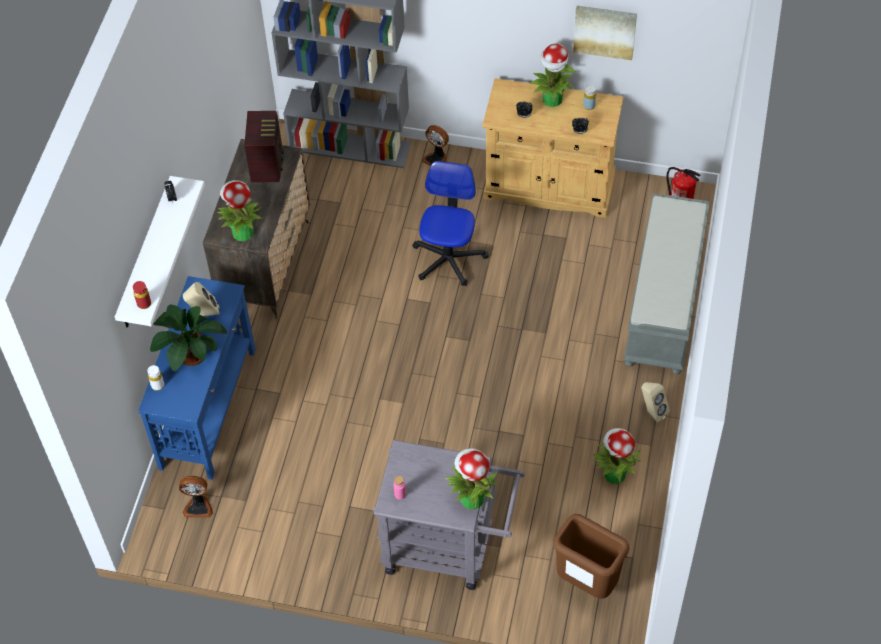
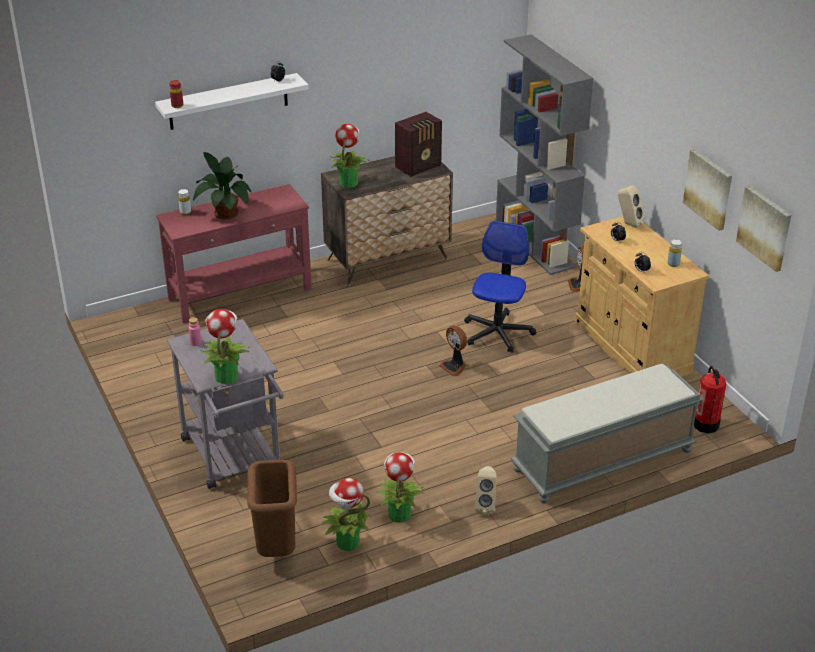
camera: 50 degrees right, 20 degrees down
blue console table [138,276,256,480] -> red console table [156,184,312,324]
fan [179,476,213,518] -> fan moved to [439,325,467,376]
beige speaker [183,282,220,316] -> beige speaker moved to [618,185,645,228]
office chair [412,161,489,286] -> office chair turned 45 degrees counterclockwise [464,221,536,353]
potted plant [529,44,576,107] -> potted plant moved to [321,478,372,551]
none -> picture [736,186,791,272]

